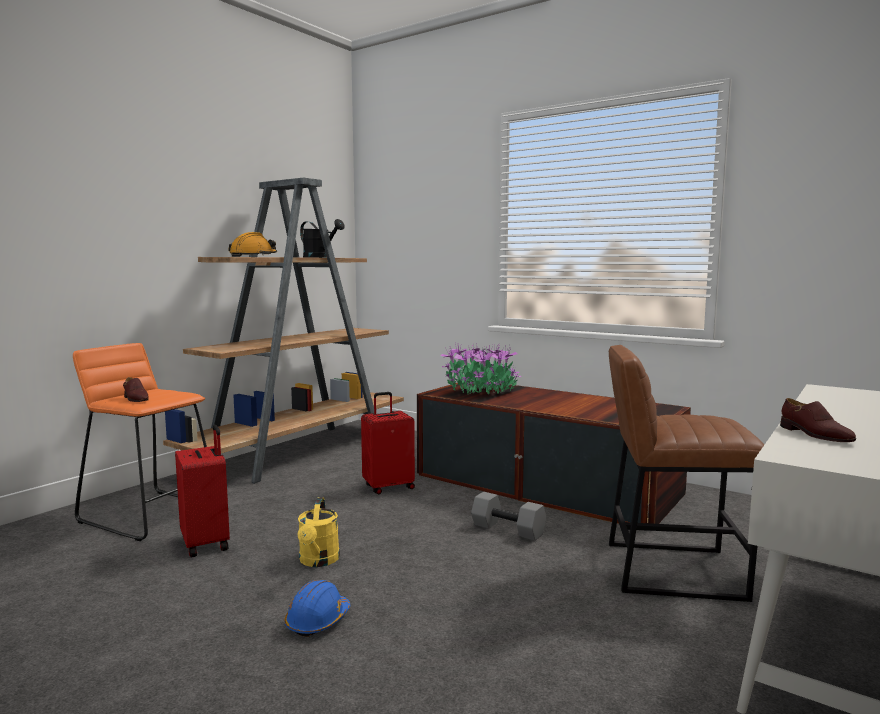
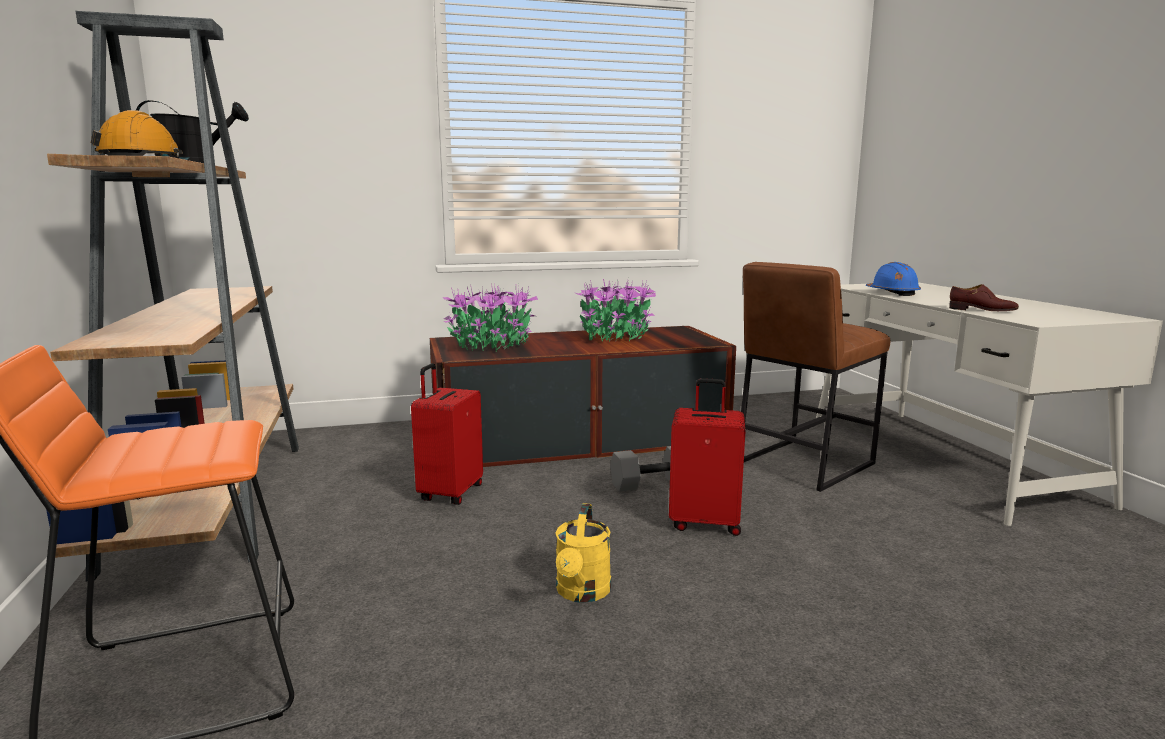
camera: 50 degrees left, 5 degrees up
brown shoe [123,377,148,402] -> none
red suitcase [175,425,230,558] -> red suitcase moved to [669,378,745,536]
blue hard hat [284,580,350,637] -> blue hard hat moved to [866,262,921,296]
yellow watering can [297,497,340,567] -> yellow watering can turned 60 degrees clockwise [555,503,611,603]
none -> potted plant [575,279,656,342]

